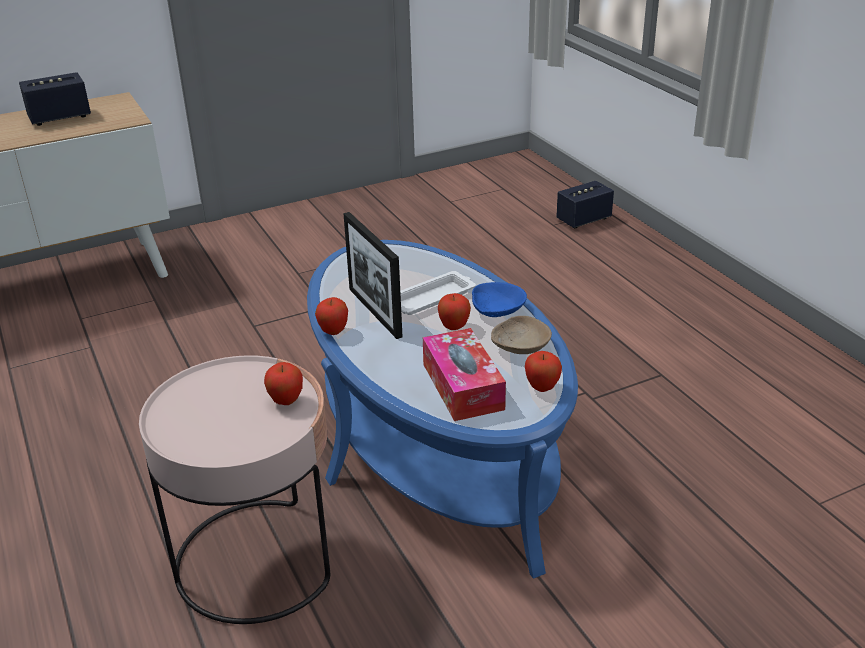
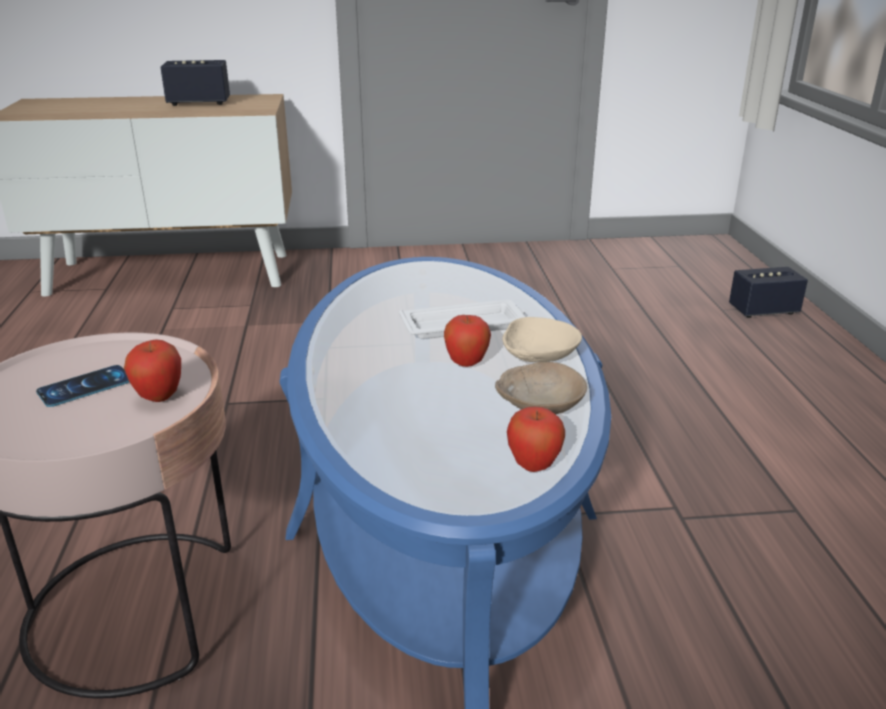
camera: 20 degrees right, 5 degrees down
apple [315,297,348,335] -> none
picture frame [343,212,403,339] -> none
tissue box [423,328,506,421] -> none
blue bowl [472,282,527,317] -> beige bowl [502,317,582,362]
none -> phone [36,365,129,407]

